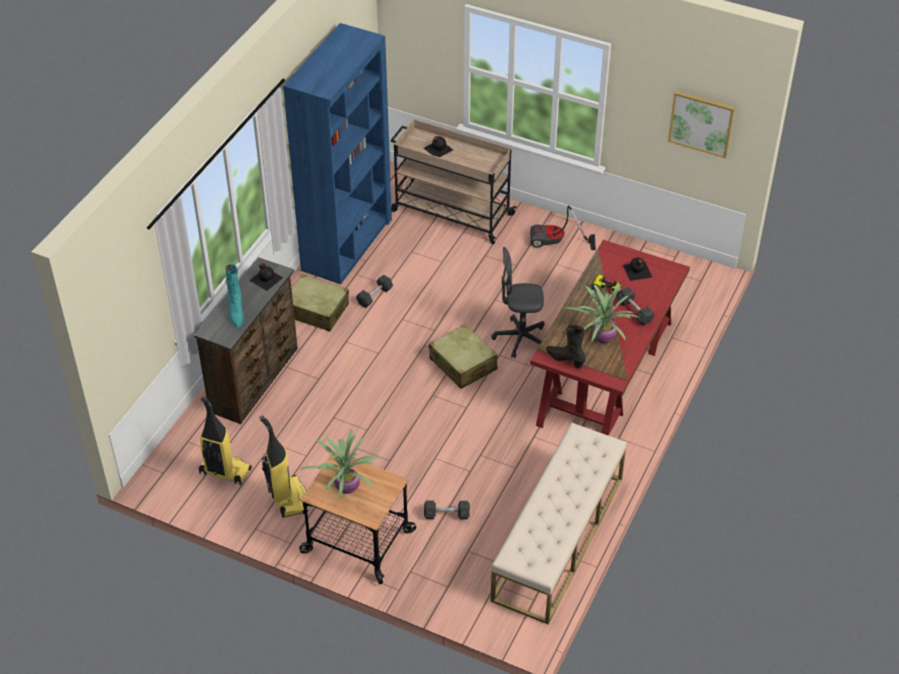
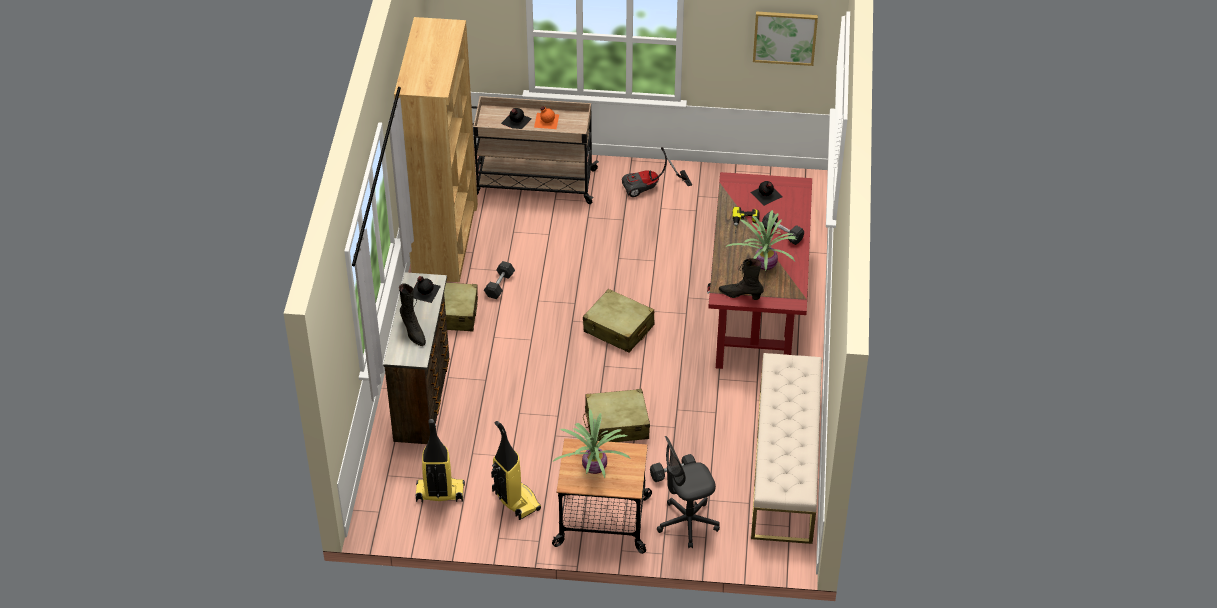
camera: 20 degrees left, 0 degrees up
turquoise boot [225,264,244,328] -> black boot [399,283,426,346]
blue bookcase [283,23,392,284] -> brown bookcase [394,17,478,282]
grey office chair [491,247,544,358] -> grey office chair moved to [657,436,720,548]
none -> orange bottle [534,107,559,129]
none -> beige suitcase [583,389,650,442]

